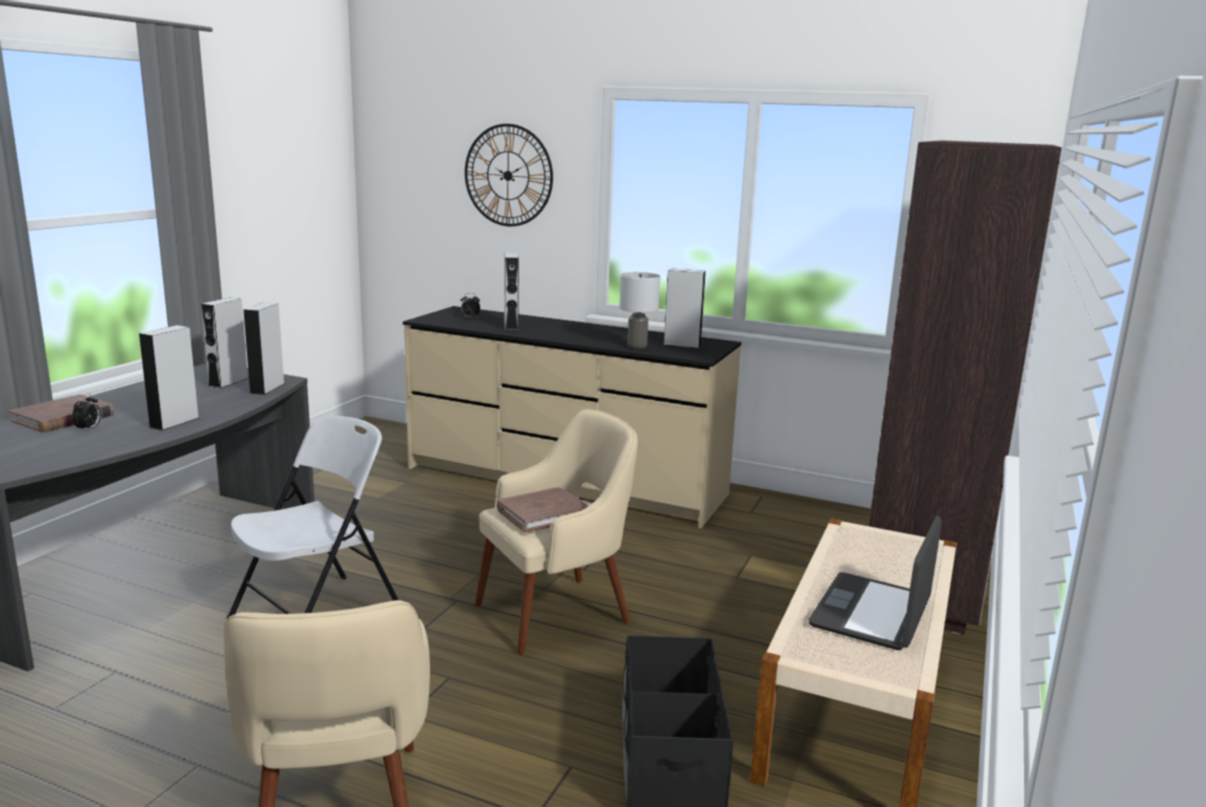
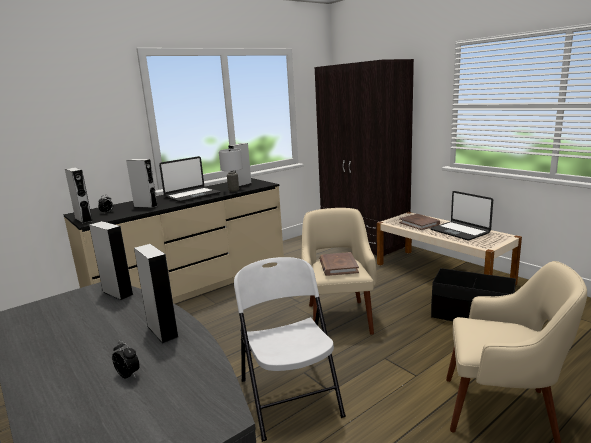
camera: 60 degrees left, 0 degrees up
brown book [9,394,114,433] -> brown book moved to [399,214,440,230]
grey speaker [201,297,249,388] -> grey speaker moved to [65,168,92,223]
wall clock [465,124,553,227] -> none
none -> laptop [159,156,220,202]

